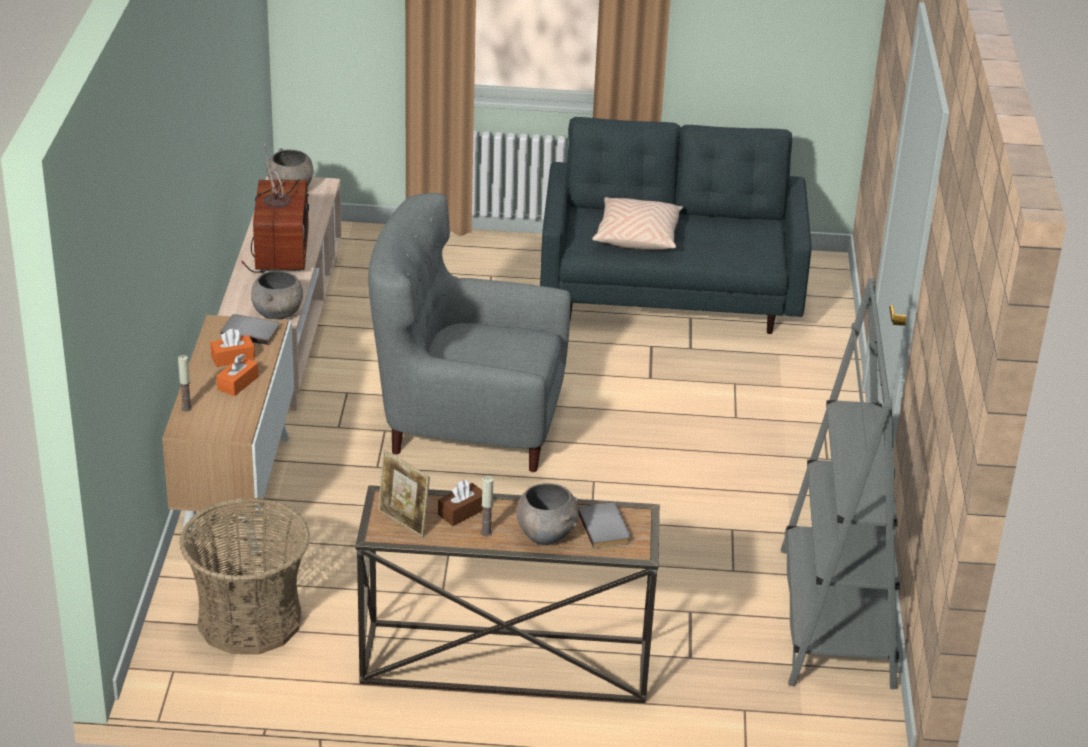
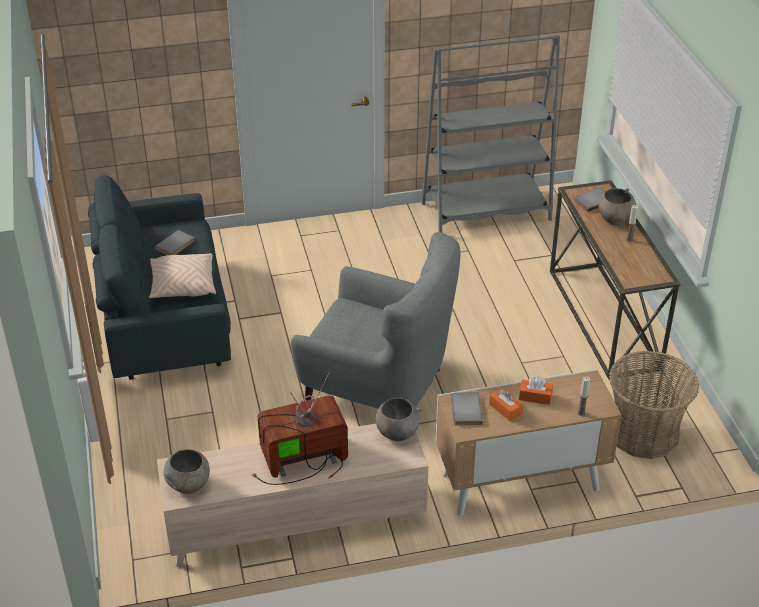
camera: 105 degrees left, 5 degrees up
grey armchair [368,193,571,472] -> grey armchair turned 60 degrees counterclockwise [291,232,460,409]
picture frame [378,450,430,537] -> none
brown tissue box [438,480,483,526] -> none
none -> grey book [155,230,195,255]

